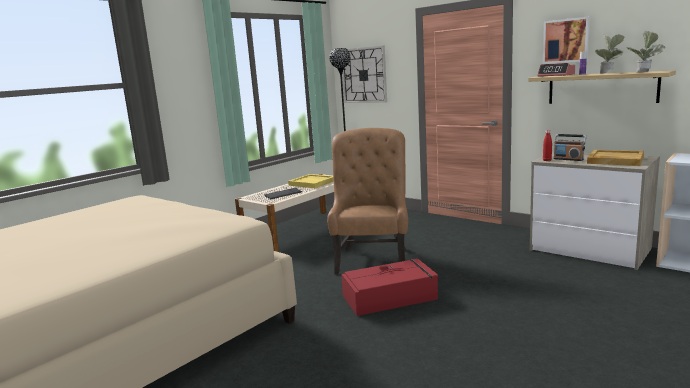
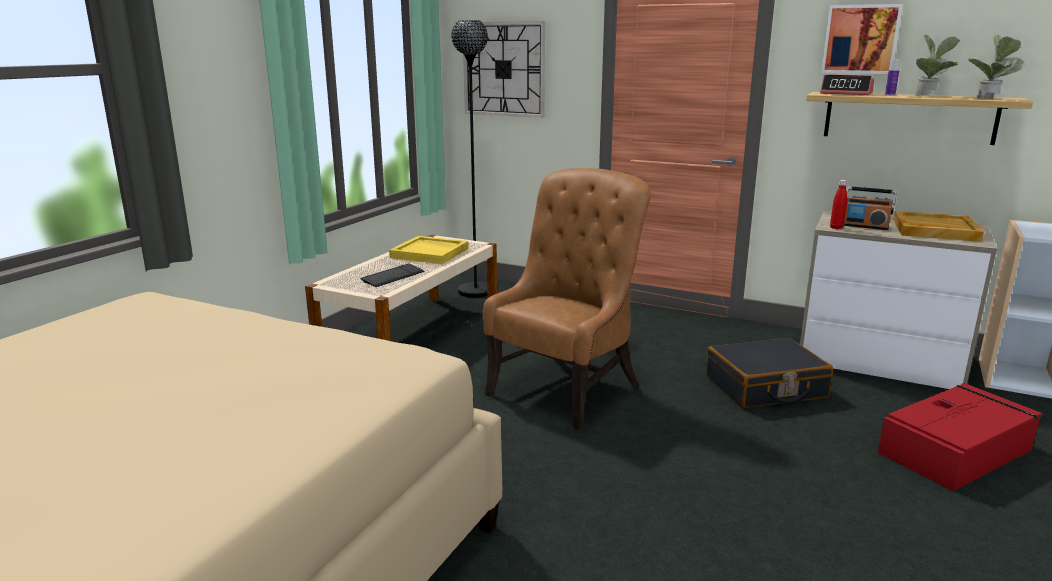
camera: 15 degrees left, 5 degrees up
brown chair [327,128,408,274] -> brown chair turned 45 degrees clockwise [483,168,651,431]
red storage box [341,259,438,316] -> red storage box moved to [878,383,1042,491]
none -> black suitcase [706,338,833,408]

